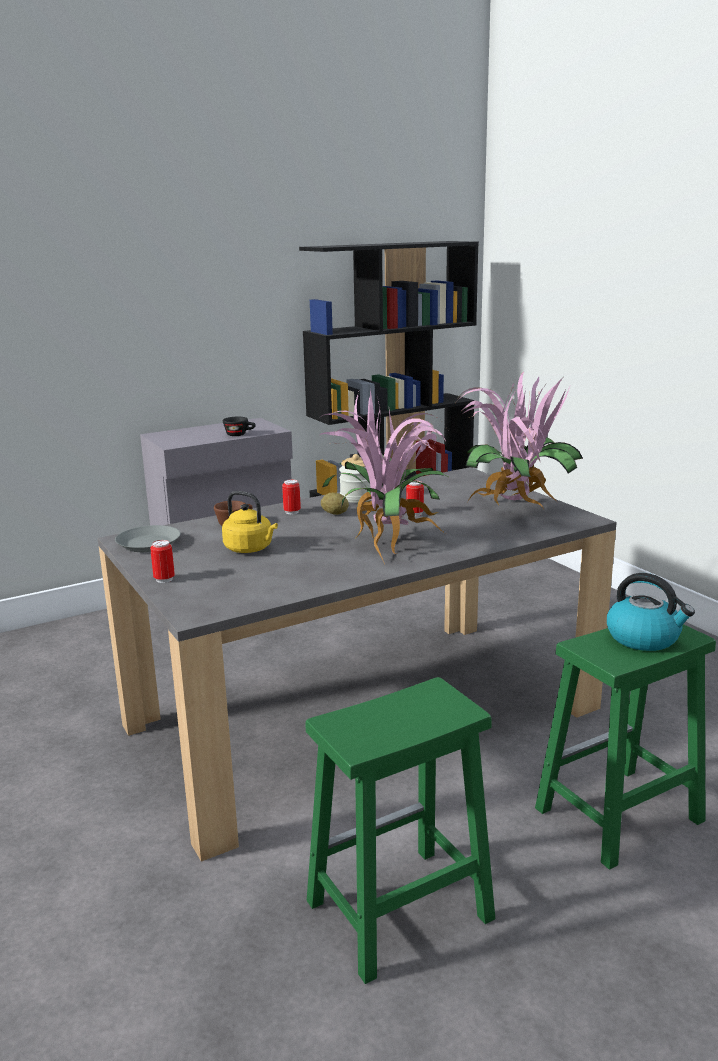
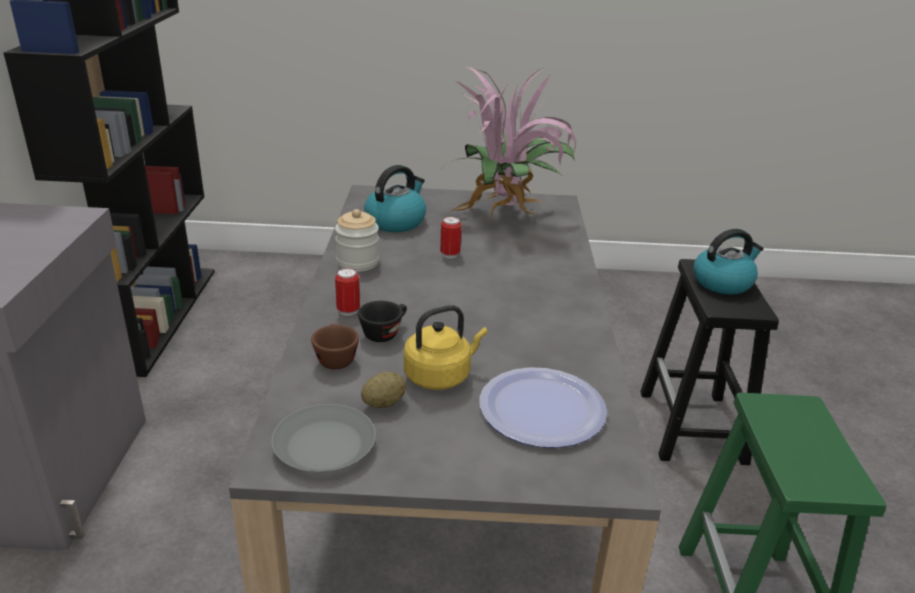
camera: 60 degrees left, 10 degrees up
can [150,540,175,583] -> none
black cup [223,417,256,436] -> black cup moved to [358,301,407,342]
potted plant [320,389,450,564] -> none
potato [321,493,349,515] -> potato moved to [361,372,406,408]
green stool [535,624,716,870] -> black stool [640,259,779,465]
none -> kettle [364,165,426,232]
none -> plate [479,367,607,448]

